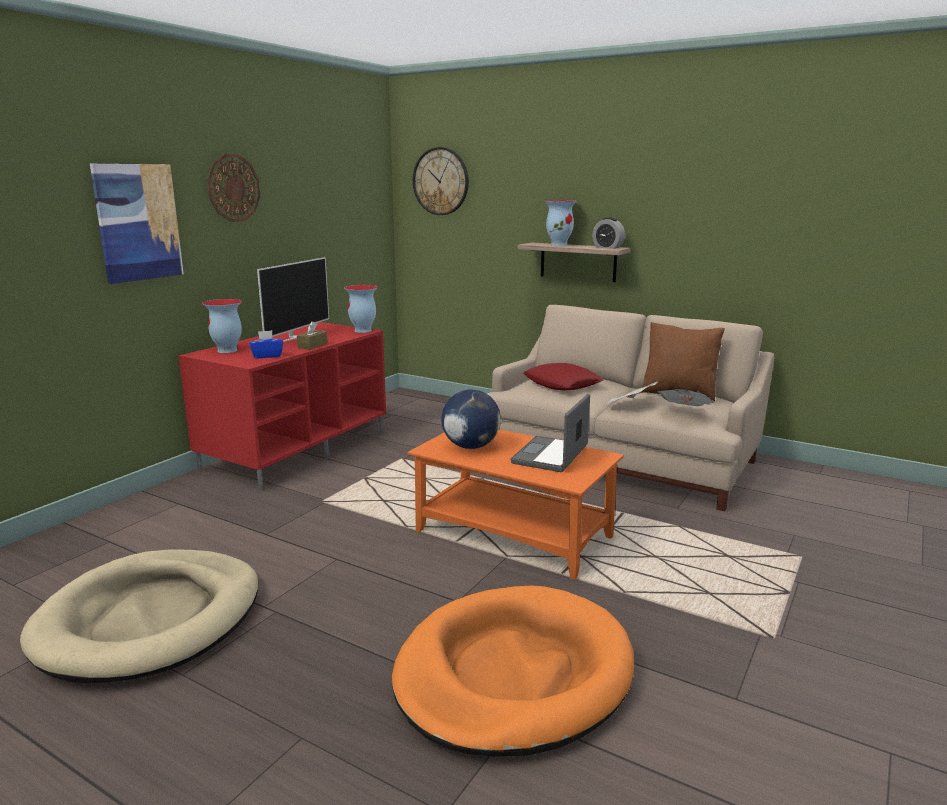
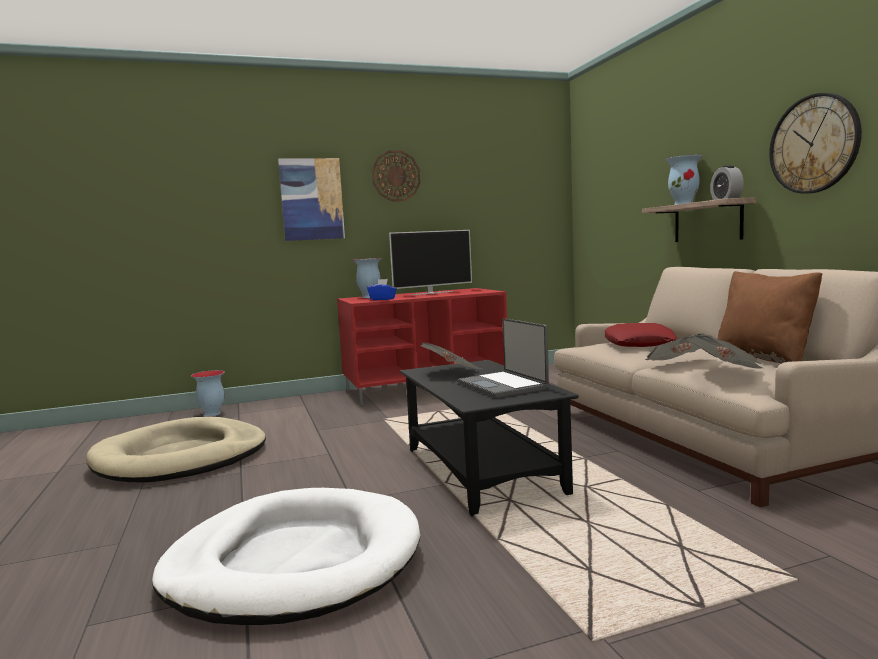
camera: 40 degrees right, 10 degrees down
brown tissue box [297,321,327,350] -> none
vase [344,285,378,333] -> vase moved to [191,370,225,417]
orange dog bed [392,586,634,756] -> white dog bed [152,488,420,625]
orange coffee table [408,429,624,580] -> black coffee table [400,360,579,517]
wall clock [413,147,469,215] -> wall clock moved to [769,93,862,194]
globe [441,389,501,449] -> newspaper [420,343,482,369]
laptop [511,394,590,472] -> laptop turned 90 degrees counterclockwise [458,318,549,398]

